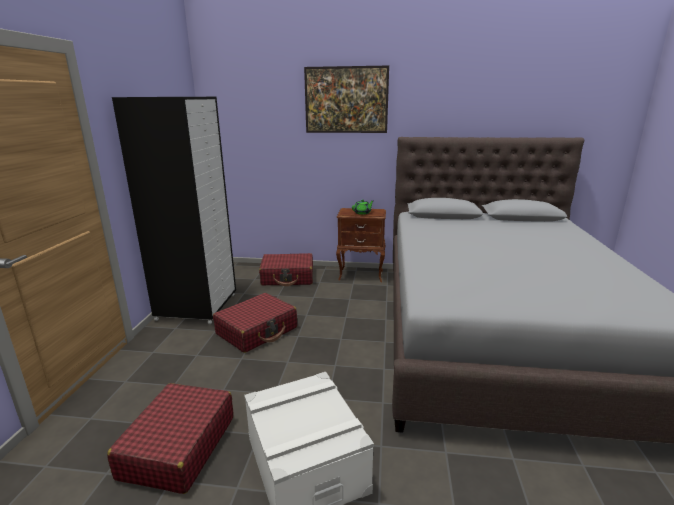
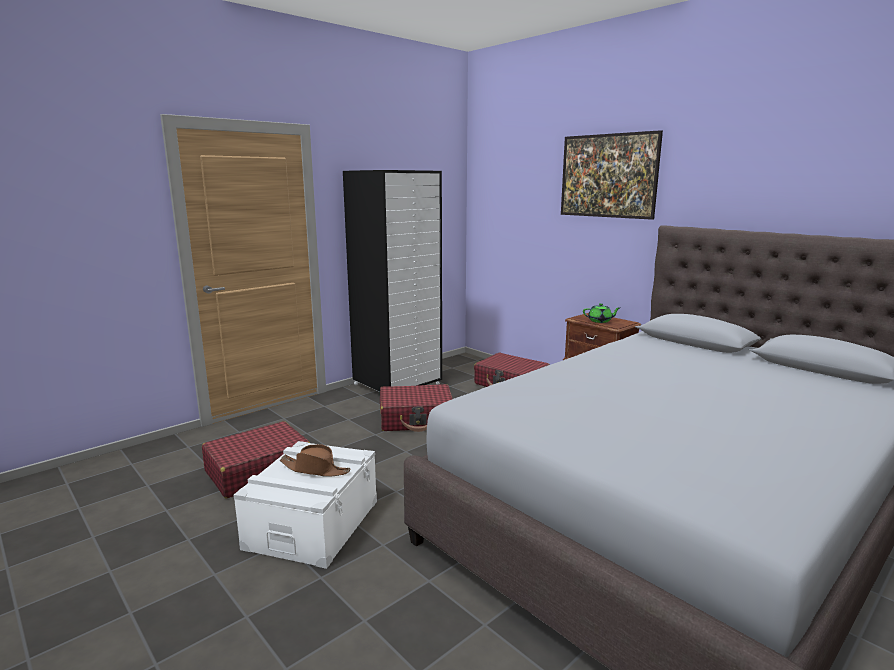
camera: 40 degrees right, 5 degrees down
none -> brown hat [280,444,350,477]

